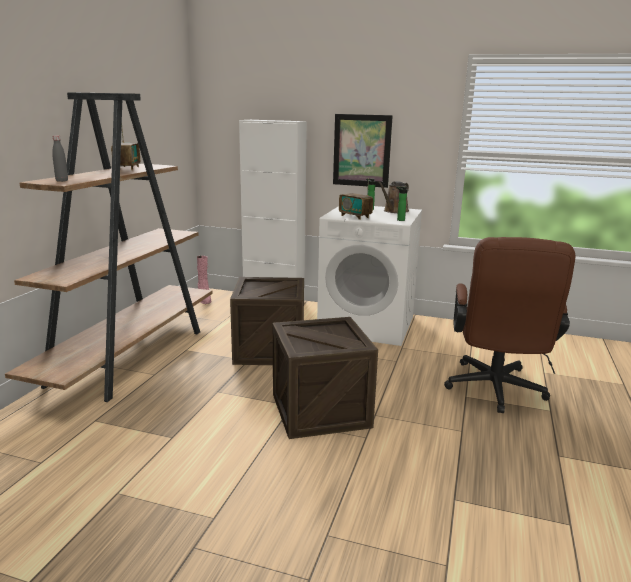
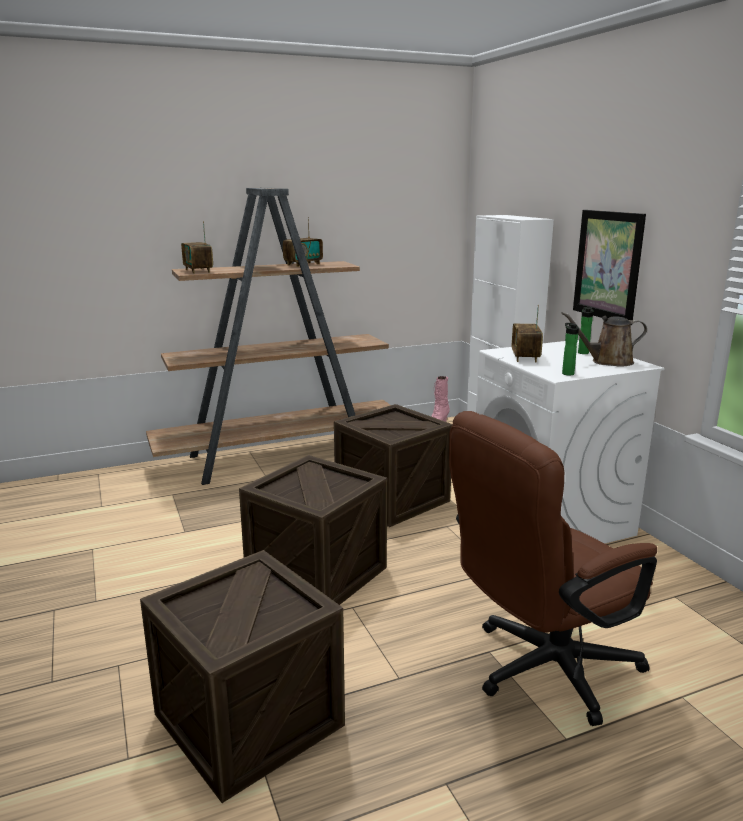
camera: 50 degrees right, 0 degrees up
grey bottle [52,136,68,182] -> radio [181,221,213,274]
none -> crate [140,550,345,803]

